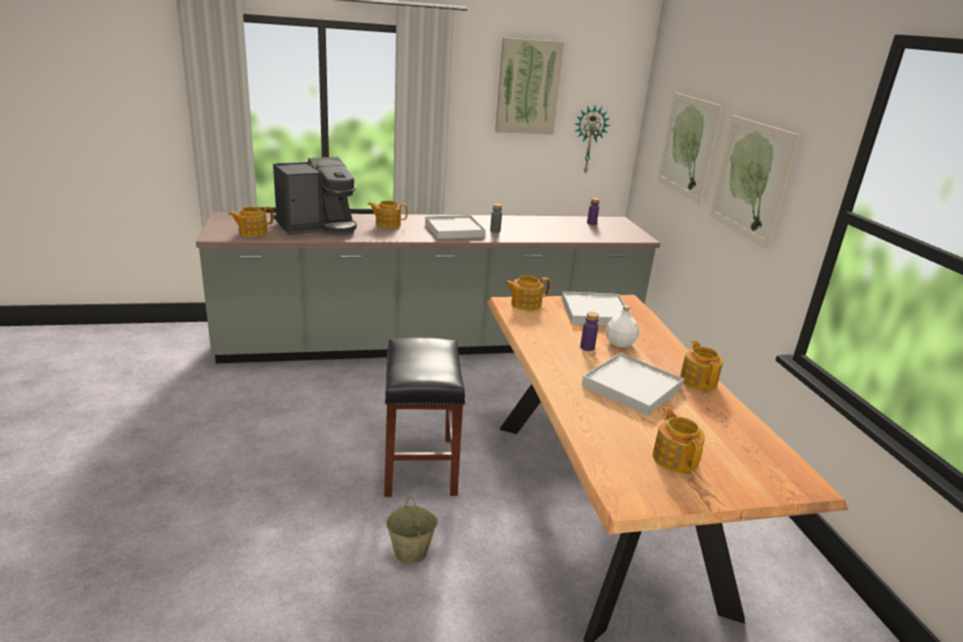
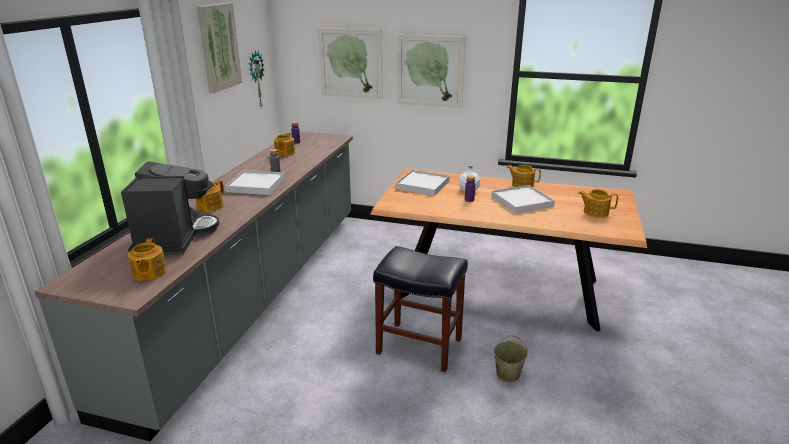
camera: 60 degrees left, 0 degrees up
teapot [505,275,550,311] -> teapot moved to [274,133,295,156]

